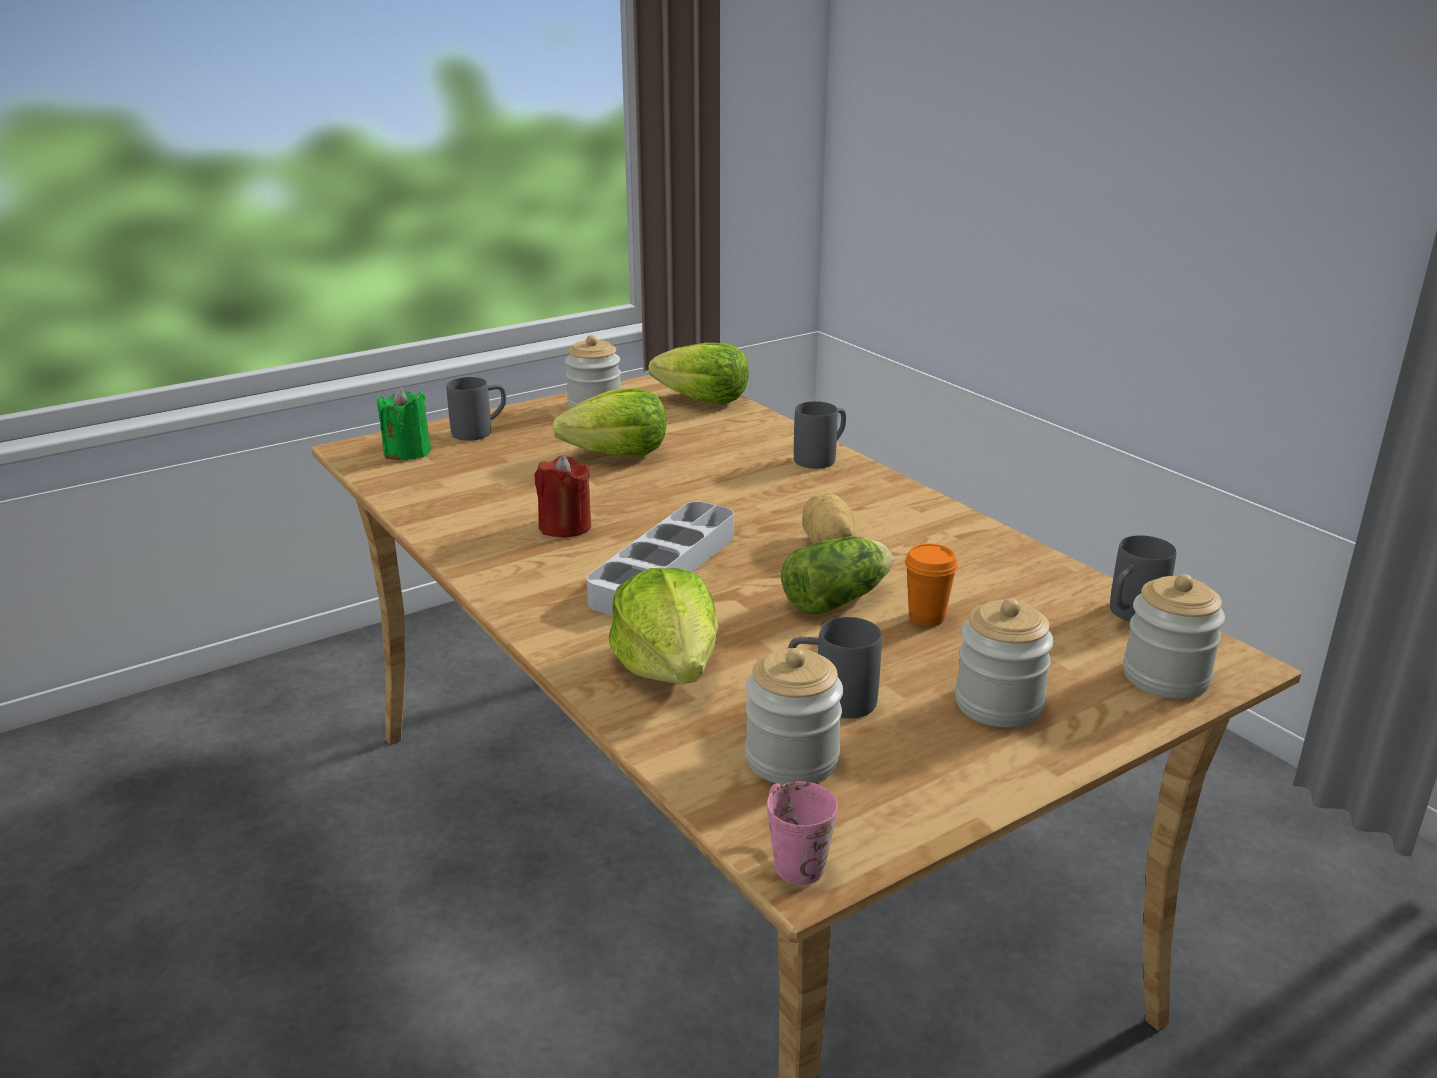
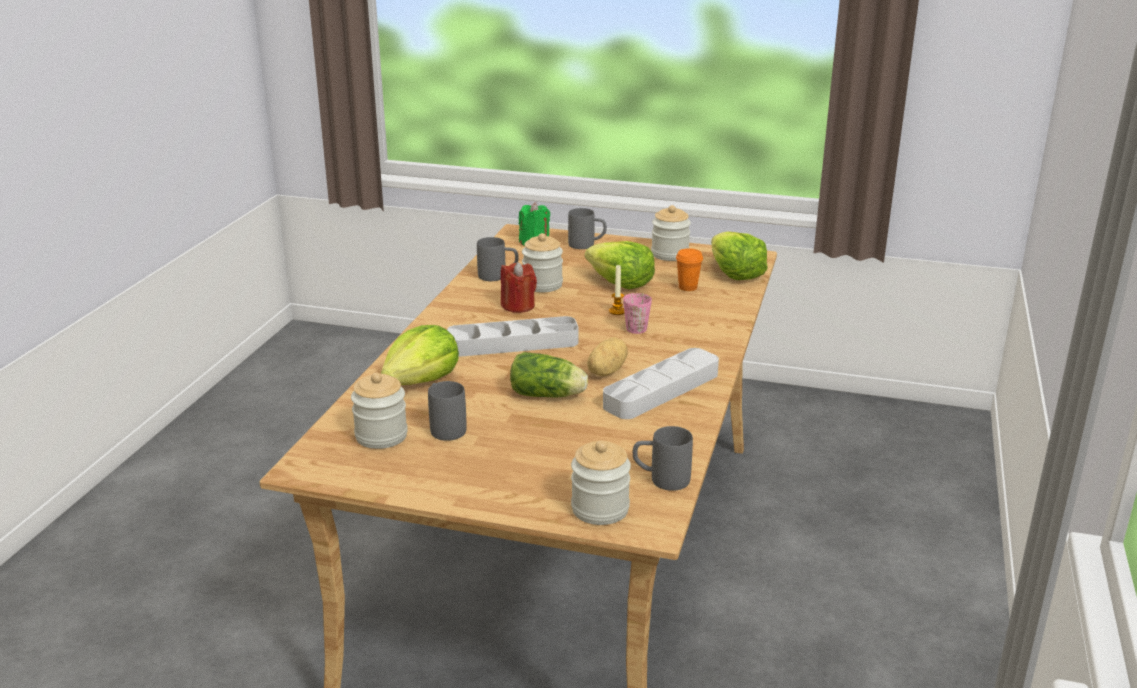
camera: 50 degrees right, 0 degrees up
pink mug [767,781,838,885] -> pink mug moved to [623,293,652,334]
grey mug [794,401,846,469] -> grey mug moved to [477,237,519,281]
orange cup [905,543,958,626] -> orange cup moved to [676,248,703,291]
jar [955,598,1054,727] -> jar moved to [522,233,563,292]
none -> grey tray [603,348,719,419]
none -> candle [609,264,625,315]

